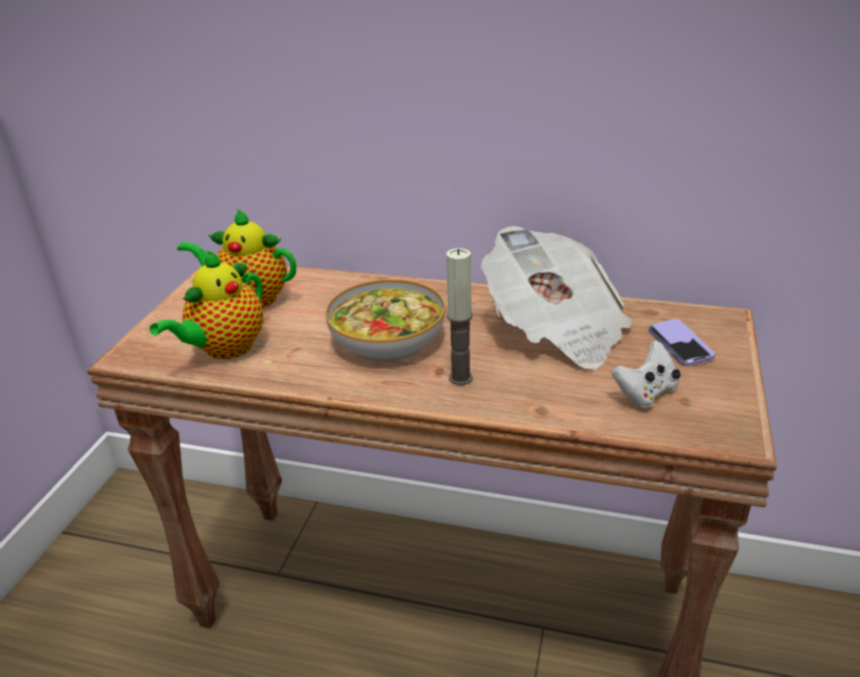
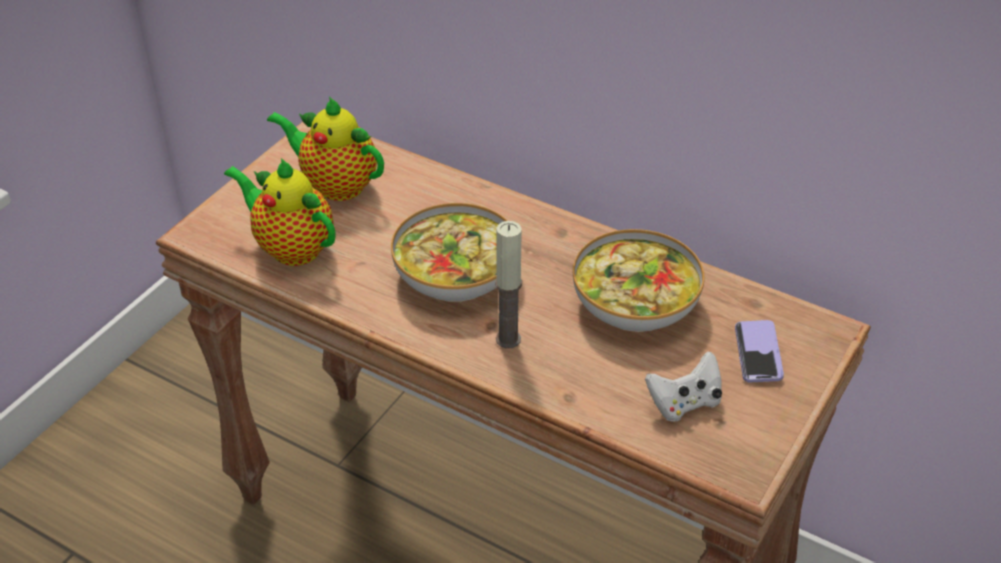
camera: 15 degrees right, 10 degrees up
teapot [149,251,263,359] -> teapot turned 75 degrees clockwise [224,158,335,266]
newspaper [481,226,632,370] -> bowl [573,229,705,332]

